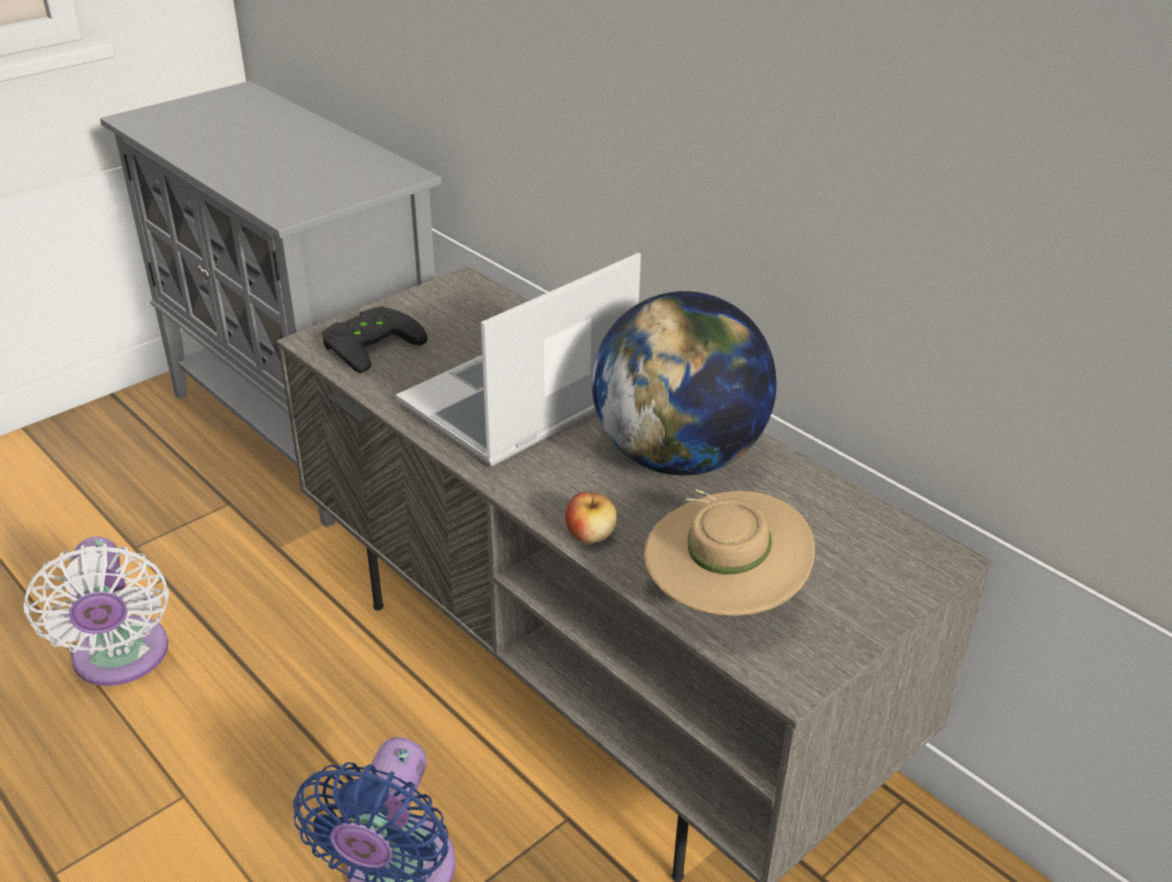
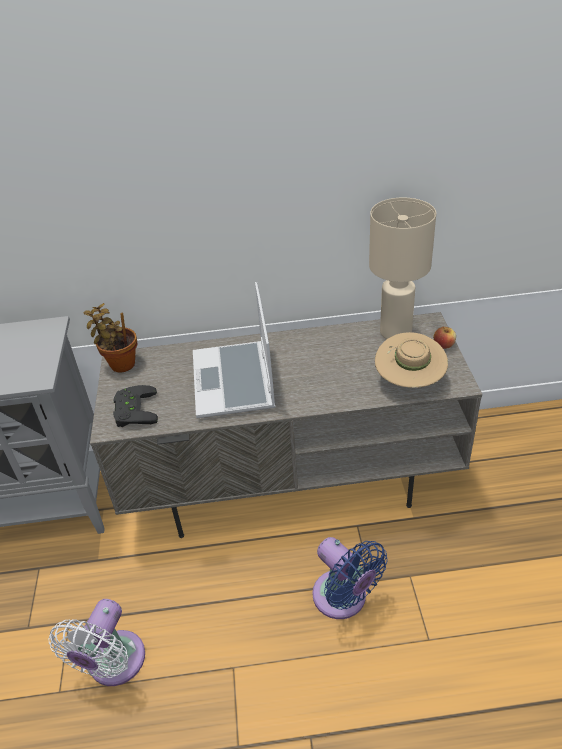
camera: 50 degrees left, 5 degrees up
white fan [24,537,169,686] -> white fan turned 90 degrees clockwise [49,599,145,686]
apple [565,490,617,544] -> apple moved to [433,327,456,349]
globe [592,291,777,476] -> none
none -> potted plant [84,303,137,373]
none -> beige table lamp [369,198,436,339]

